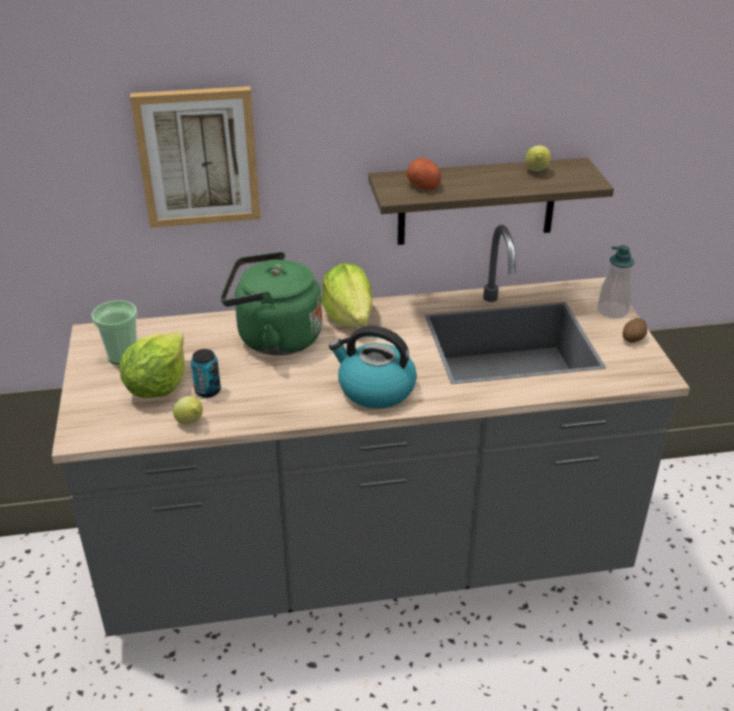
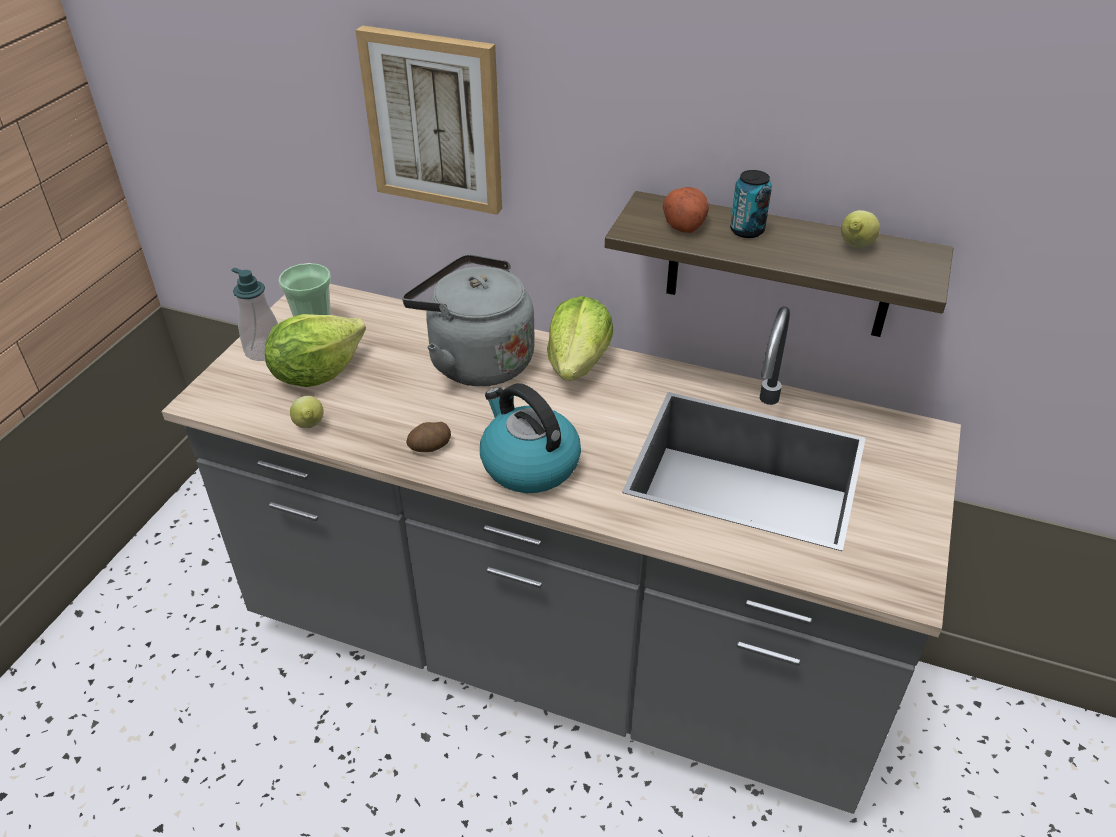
camera: 30 degrees right, 5 degrees up
can [191,349,221,398] -> can moved to [730,170,772,238]
green kettle [221,252,322,355] -> grey kettle [402,254,535,386]
soap dispenser [598,245,634,318] -> soap dispenser moved to [231,267,278,361]
potato [623,318,647,342] -> potato moved to [406,422,451,452]

